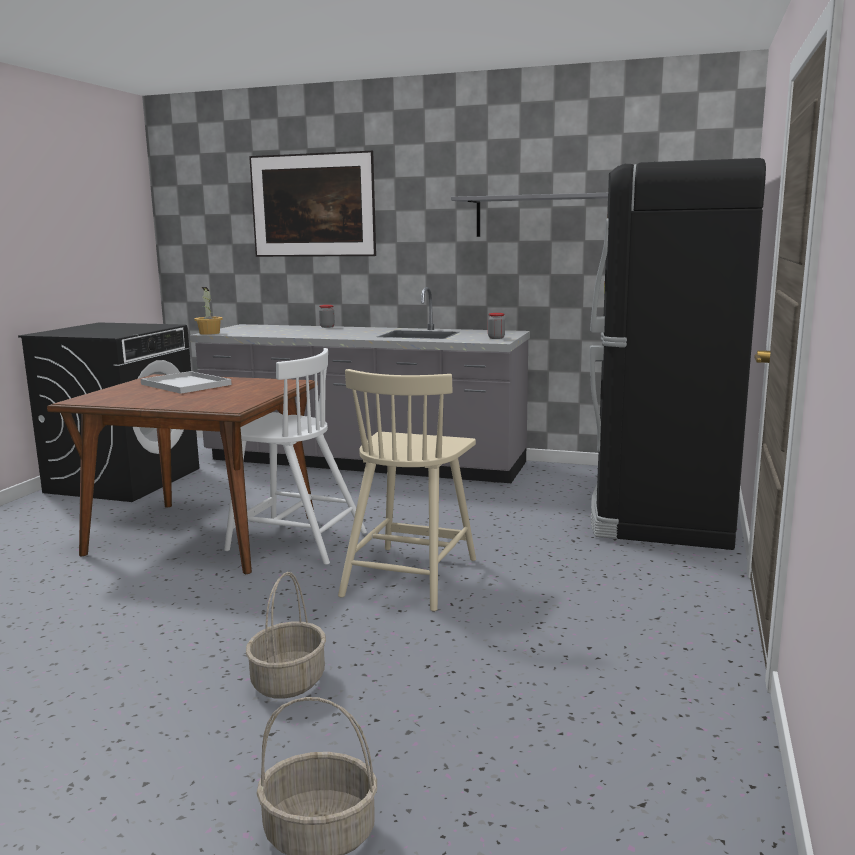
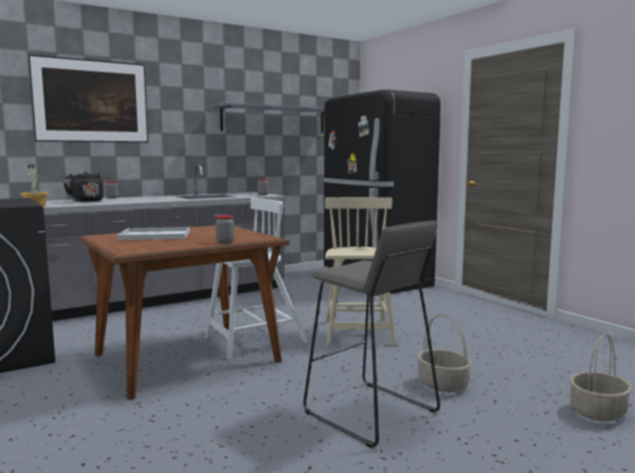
camera: 50 degrees left, 5 degrees down
beige chair [338,369,476,611] -> beige chair turned 150 degrees counterclockwise [325,197,396,346]
none -> black kettle [64,171,104,202]
none -> jar [216,215,234,243]
none -> grey stool [303,220,440,448]

